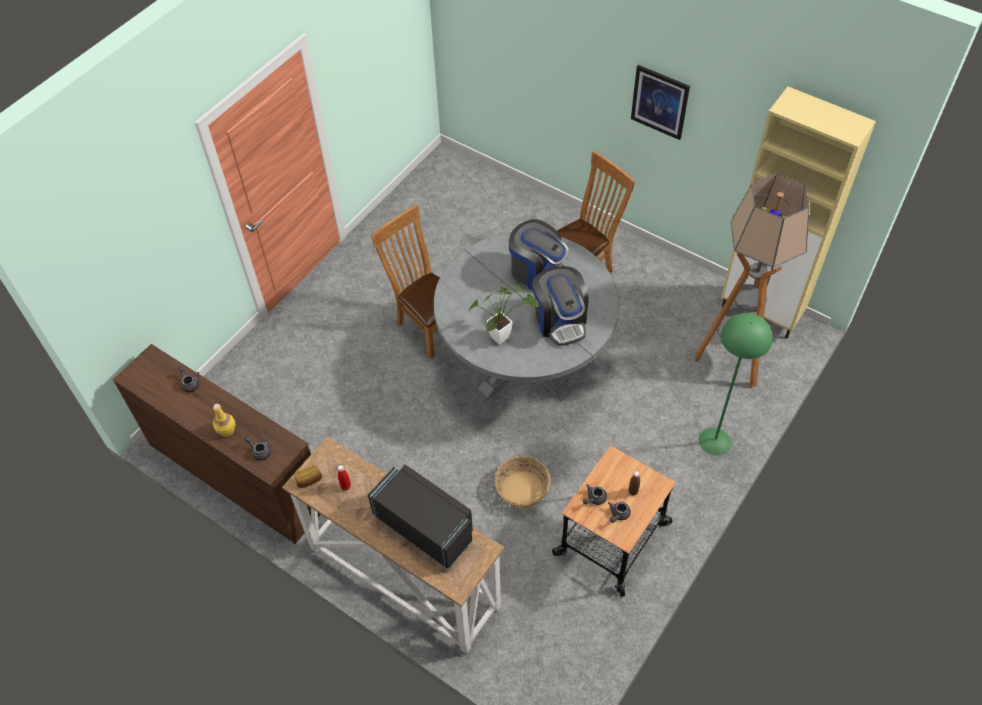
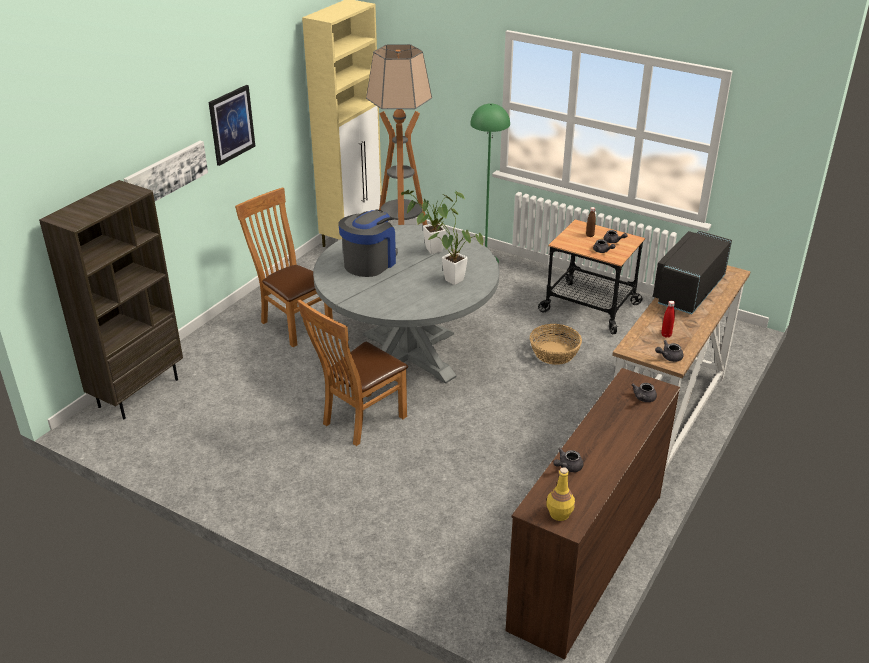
camera: 95 degrees left, 20 degrees down
yellow bottle [213,404,236,437] -> yellow bottle moved to [546,467,575,521]
bread [295,465,322,488] -> grey teapot [655,340,683,362]
coffee machine [532,266,589,346] -> potted plant [401,190,464,254]
none -> brown bookcase [39,180,183,419]
none -> picture [124,141,208,201]

